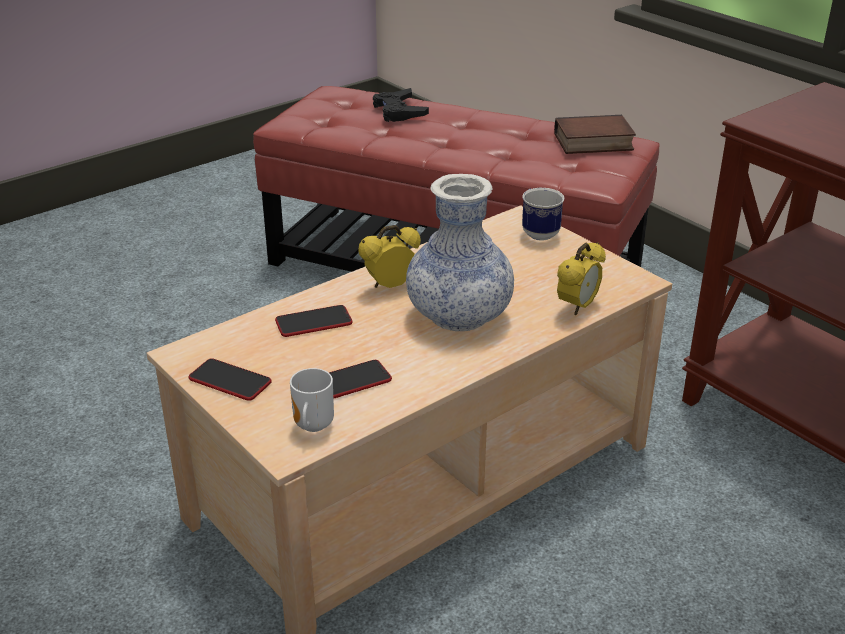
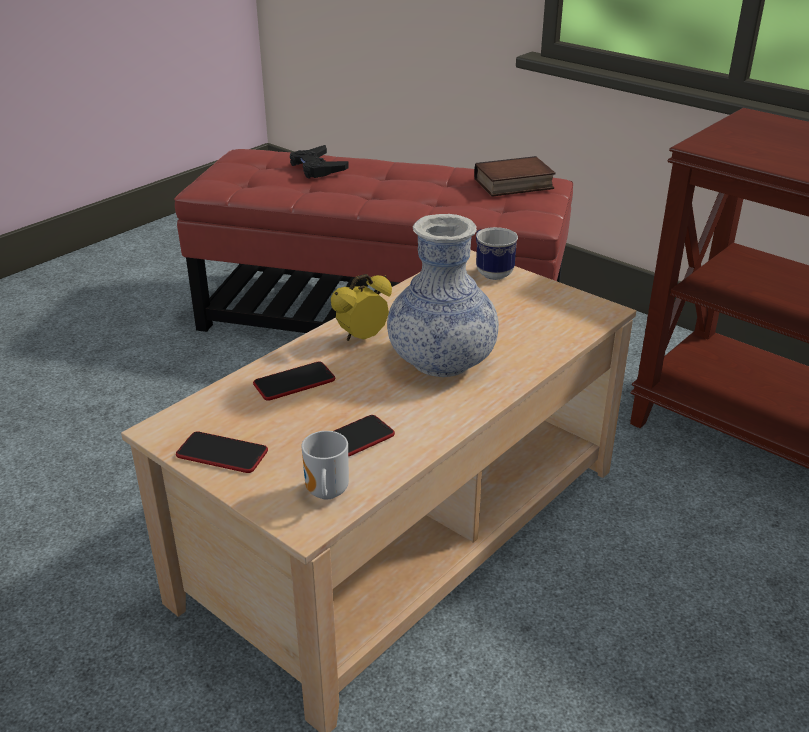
camera: 10 degrees left, 0 degrees up
alarm clock [557,242,606,315] -> none

